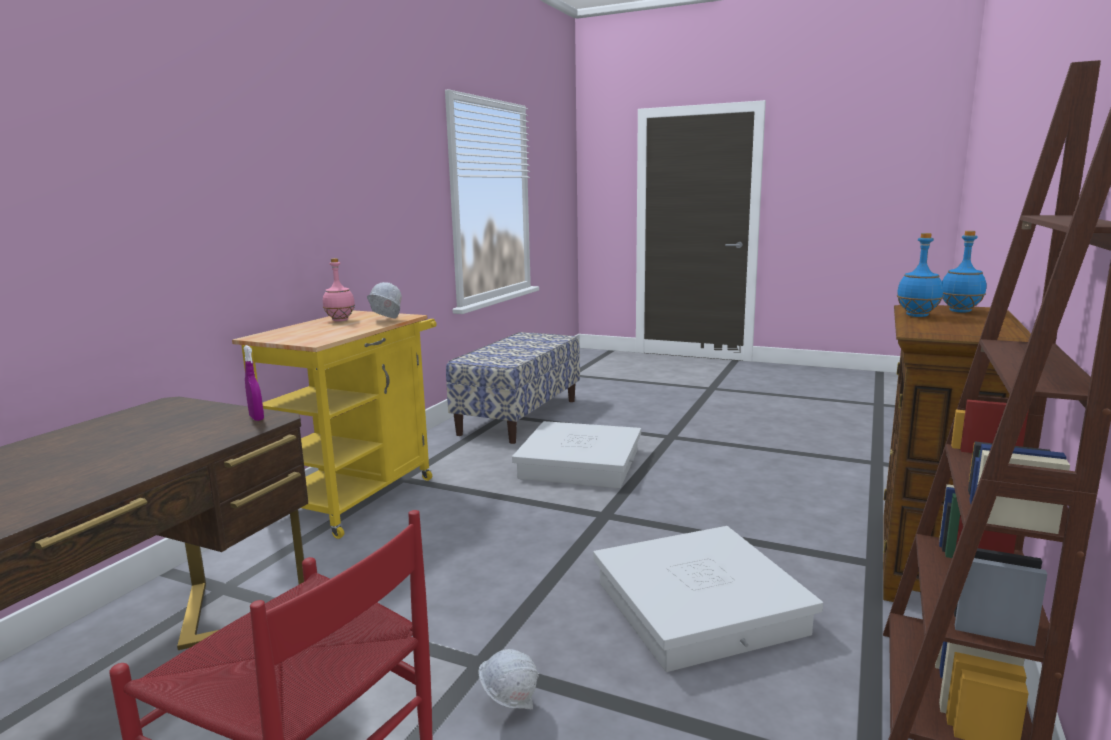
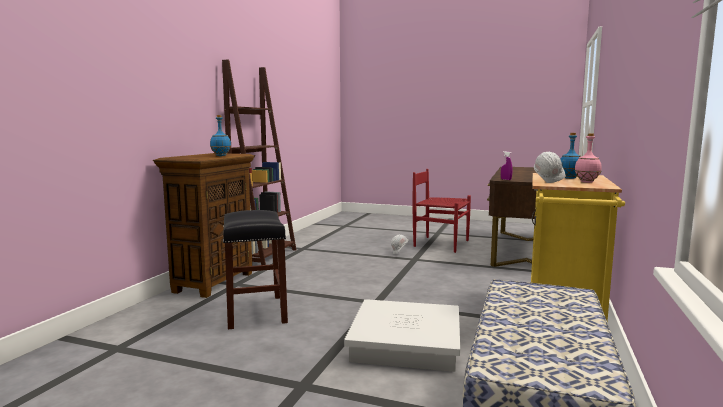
camera: 175 degrees right, 5 degrees down
white storage box [593,526,823,672] -> none
blue bottle [942,231,986,313] -> blue bottle moved to [560,133,581,179]
none -> black stool [223,210,288,330]

